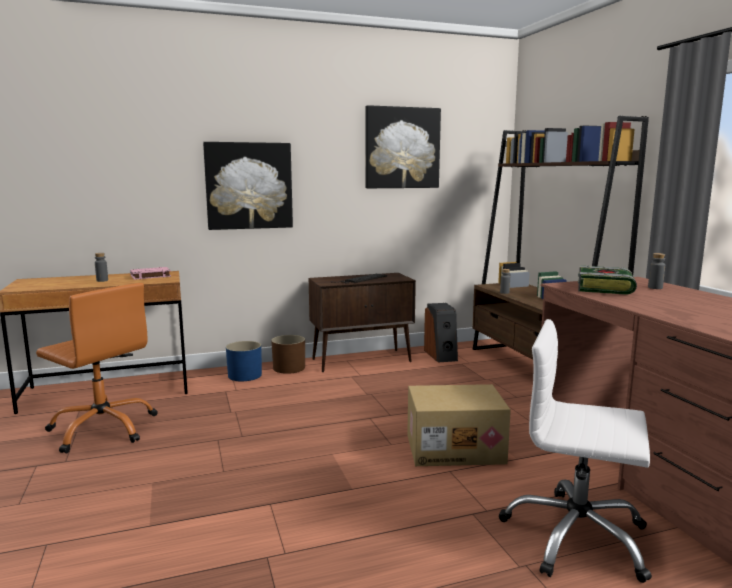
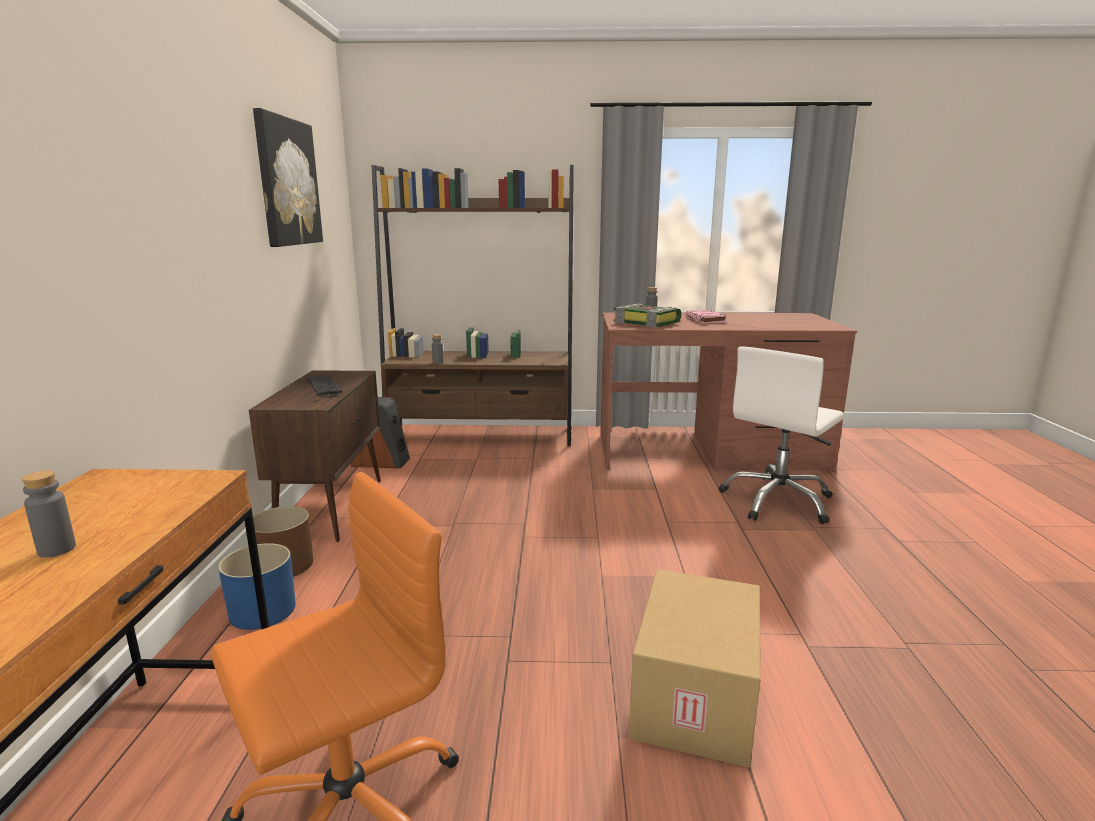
camera: 70 degrees left, 5 degrees up
pink book [130,267,171,280] -> pink book moved to [685,310,727,324]
picture [203,142,293,230] -> none
cardboard box [407,384,511,466] -> cardboard box moved to [629,569,761,768]

